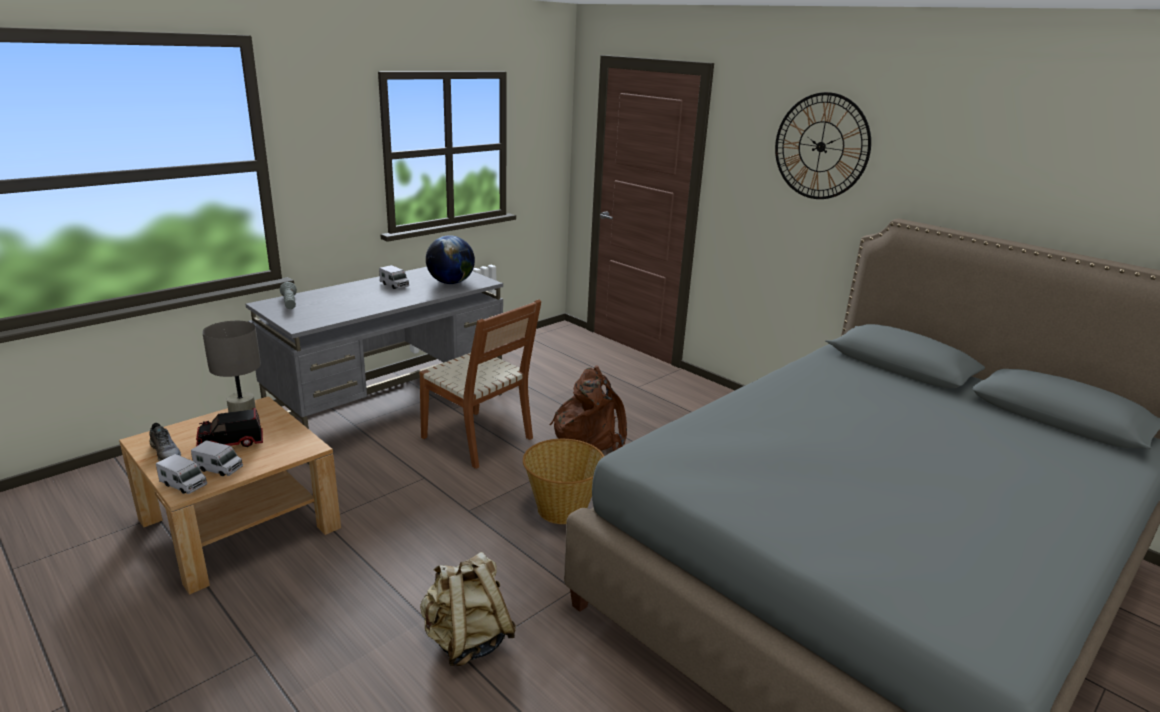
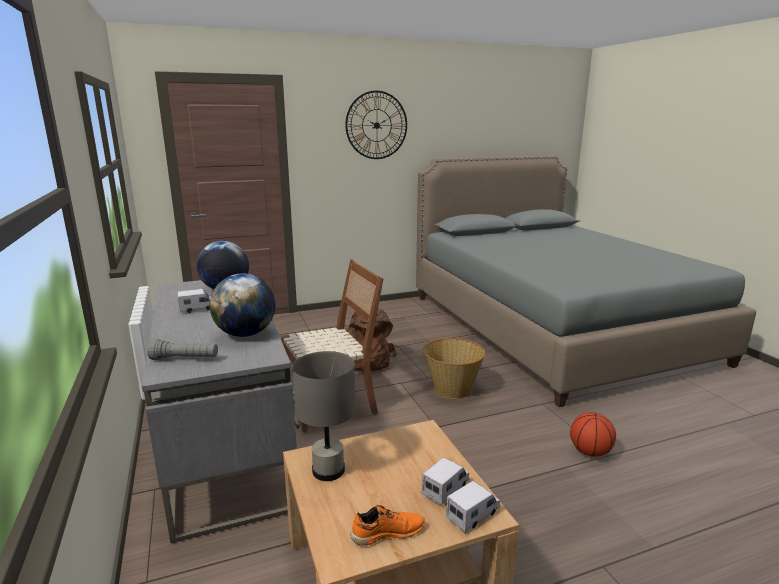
camera: 65 degrees left, 5 degrees down
grey shoe [149,423,181,461] -> orange shoe [350,505,425,546]
toy truck [196,408,263,447] -> none
beige backpack [420,552,516,666] -> basketball [570,412,616,457]
none -> globe [210,273,275,337]

